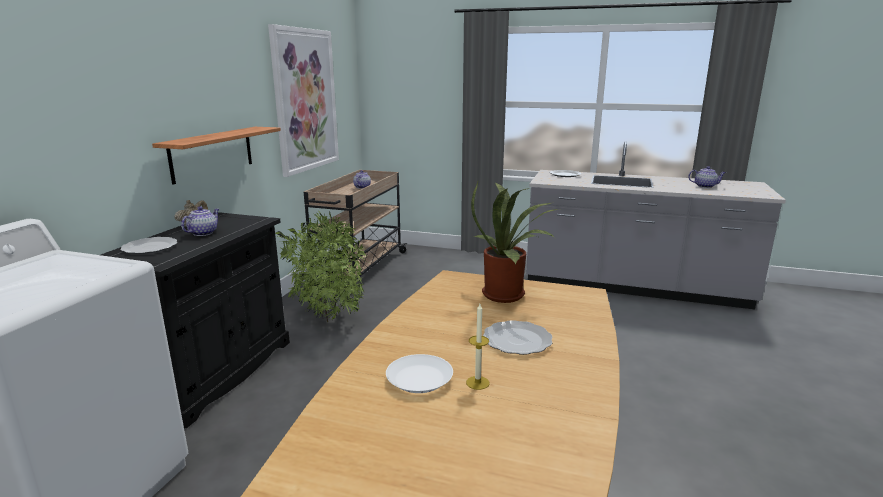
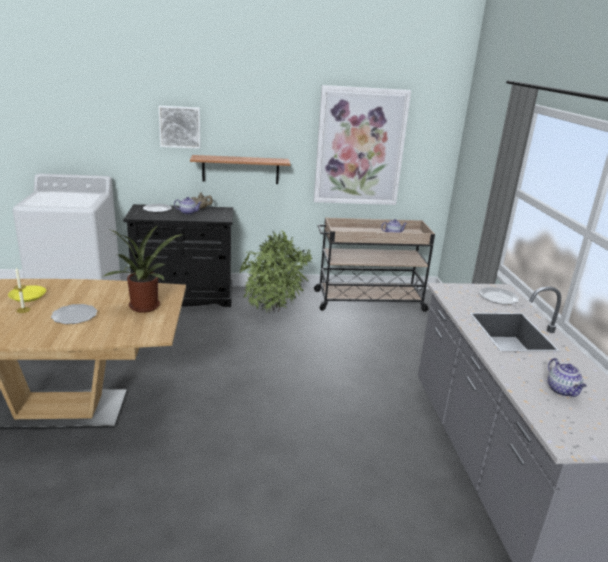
camera: 65 degrees right, 5 degrees up
white plate [386,354,453,393] -> yellow plate [8,285,46,302]
none -> picture [158,105,201,149]

